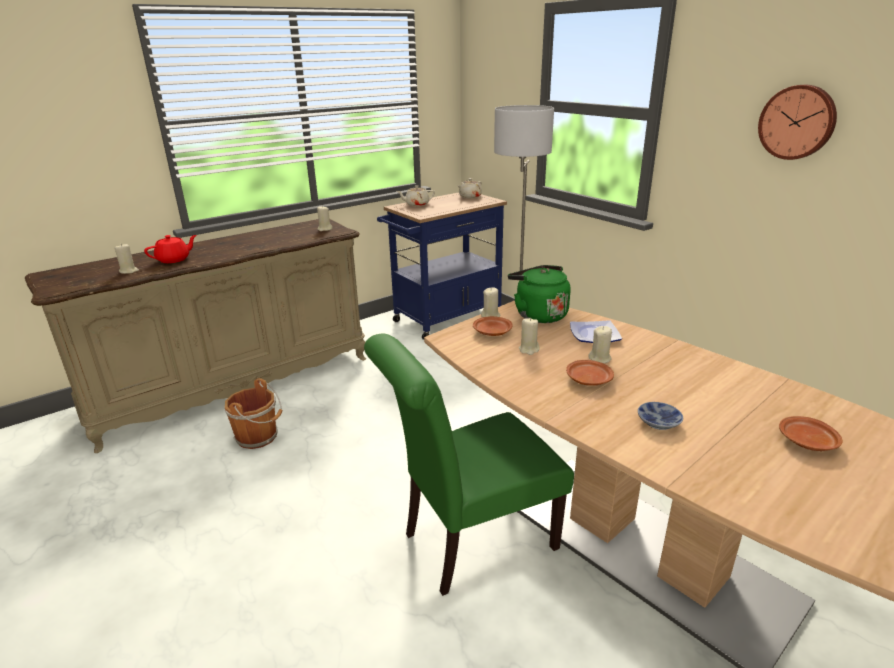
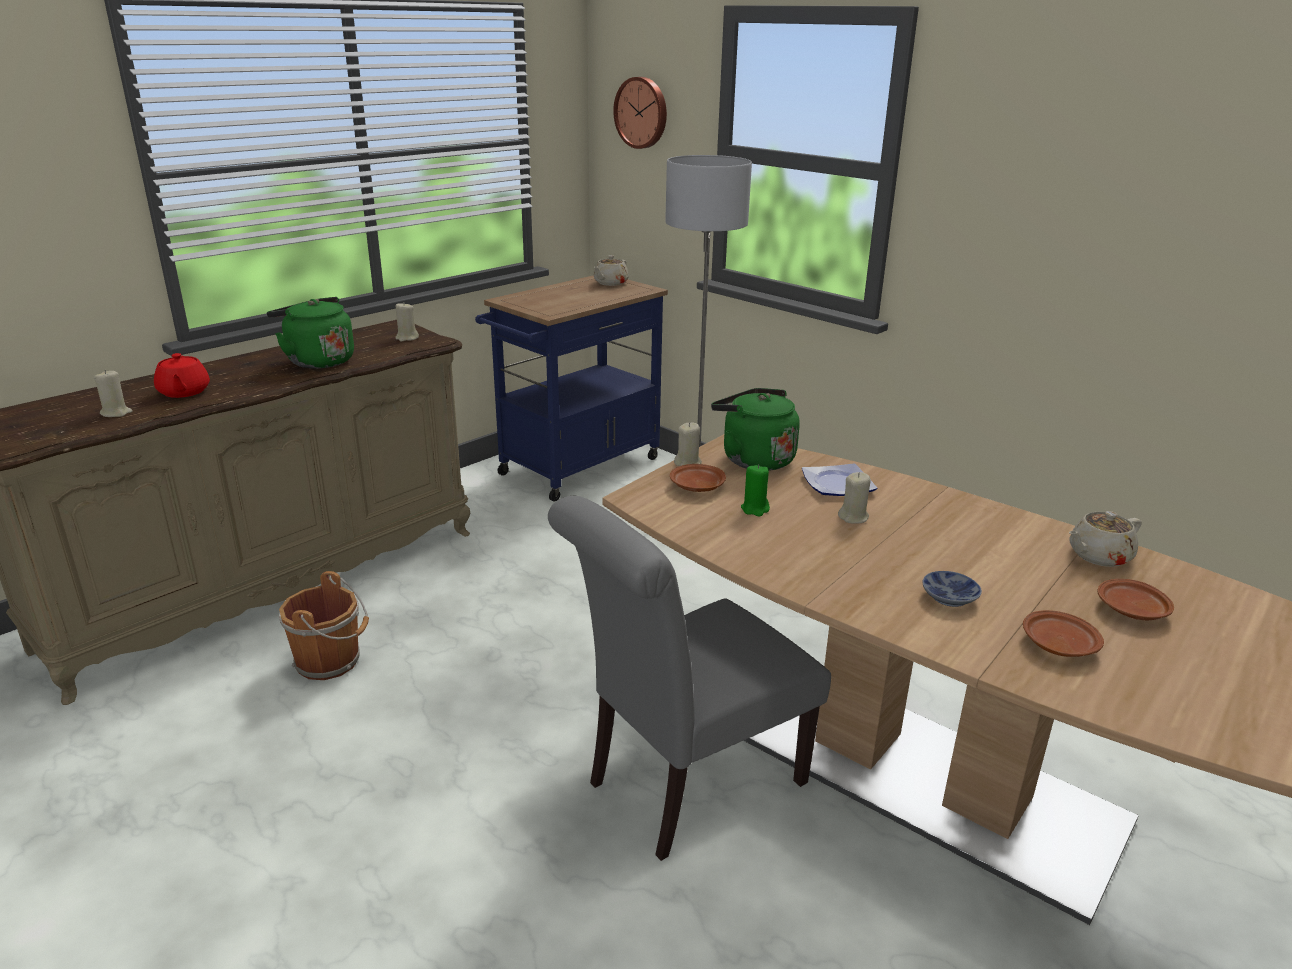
camera: 10 degrees left, 0 degrees up
red teapot [144,235,197,263] -> red teapot turned 120 degrees clockwise [154,353,210,398]
green chair [364,333,574,596] -> grey chair [548,496,831,861]
beige teapot [397,185,435,206] -> beige teapot moved to [1069,511,1142,567]
beige candle [519,318,540,355] -> green candle [741,464,770,516]
brown plate [566,360,614,386] -> brown plate moved to [1023,610,1104,657]
wall clock [758,85,837,160] -> wall clock moved to [613,77,667,149]
none -> green kettle [267,297,354,369]

